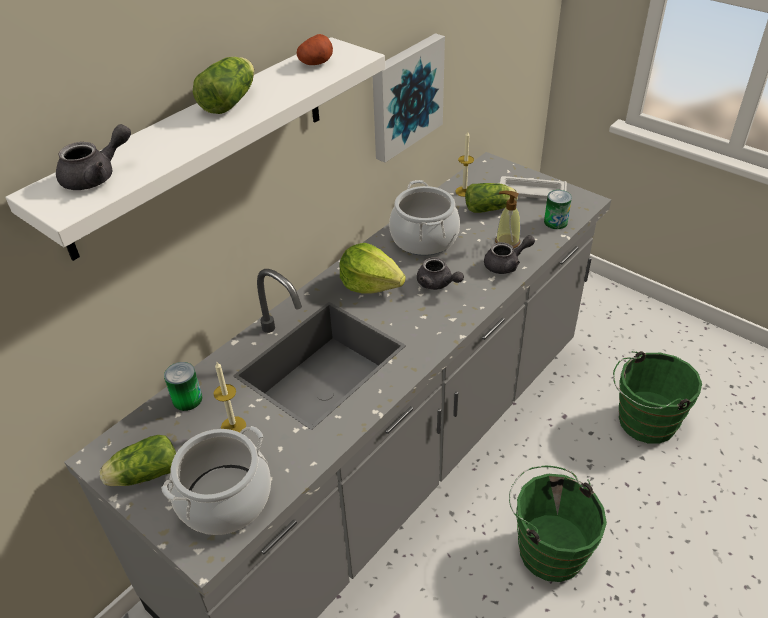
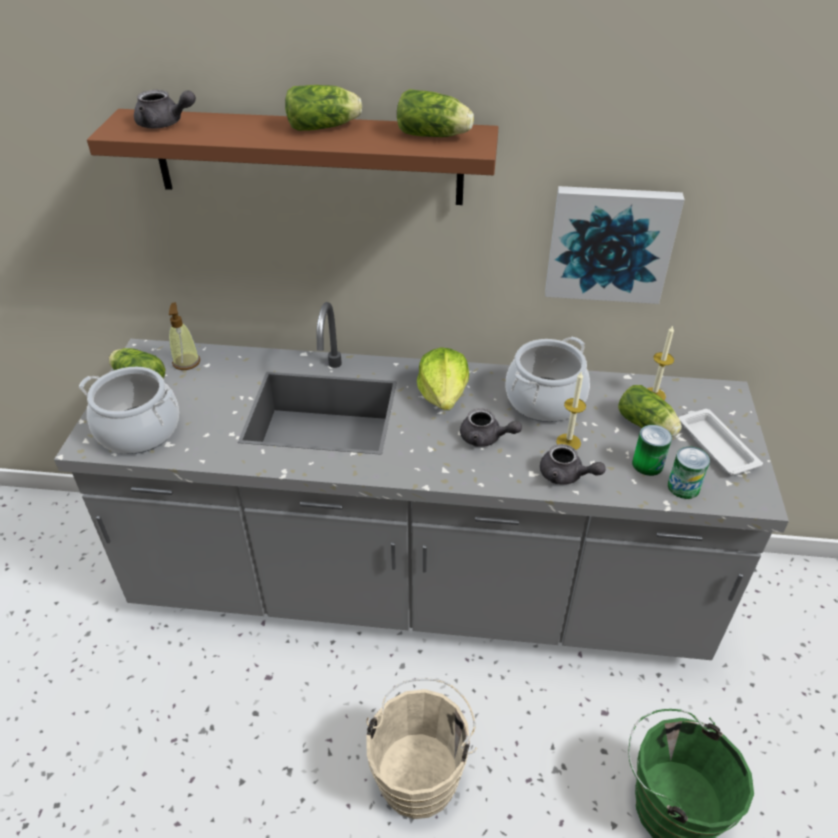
camera: 55 degrees right, 0 degrees up
white shelf [5,37,385,261] -> brown shelf [87,109,498,205]
can [164,362,202,411] -> can moved to [632,425,672,476]
candle [214,362,246,433] -> candle moved to [556,372,586,450]
potato [297,34,333,65] -> lettuce [397,89,474,137]
grey teapot [417,257,464,290] -> grey teapot turned 75 degrees counterclockwise [460,409,522,447]
soap dispenser [495,191,520,248] -> soap dispenser moved to [169,302,200,370]
green bucket [509,466,607,582] -> beige bucket [366,679,477,819]

